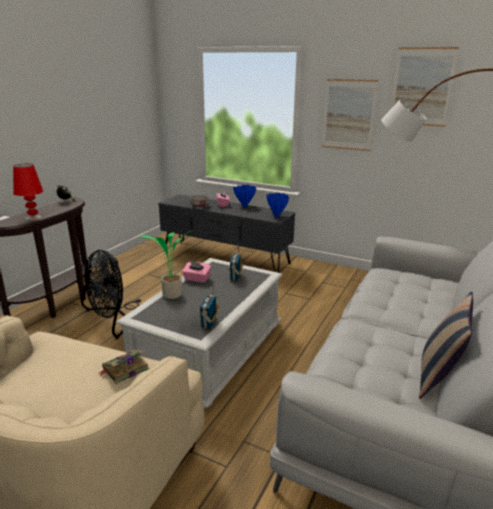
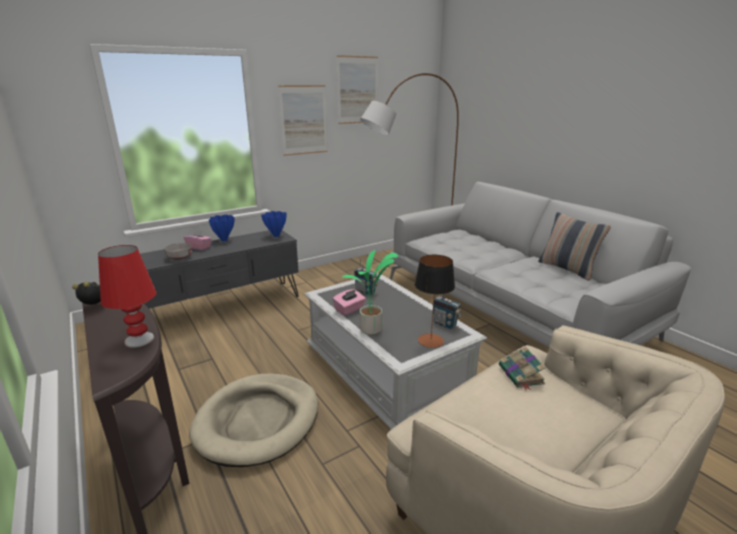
camera: 60 degrees left, 0 degrees up
black fan [81,250,142,339] -> beige dog bed [189,373,318,467]
none -> table lamp [415,255,455,348]

